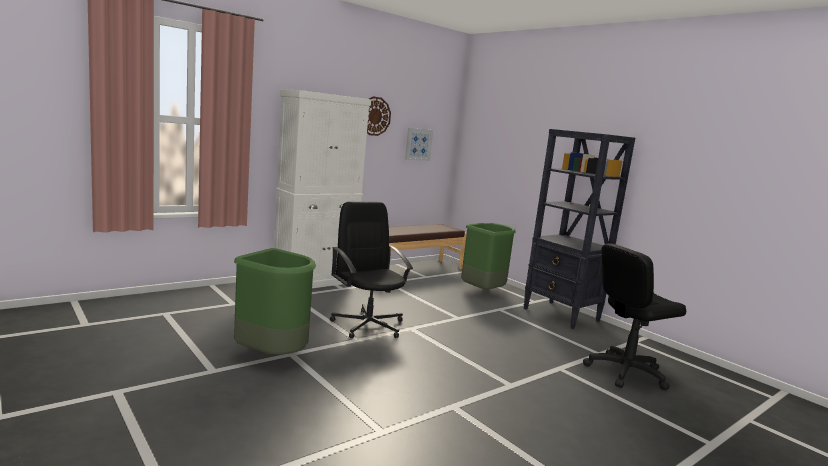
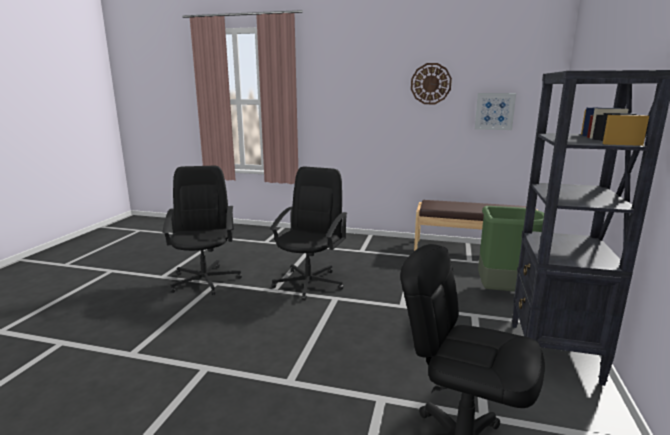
camera: 55 degrees right, 5 degrees up
green trash can [234,248,316,355] -> black office chair [162,166,242,295]
white cabinet [274,89,371,288] -> none

